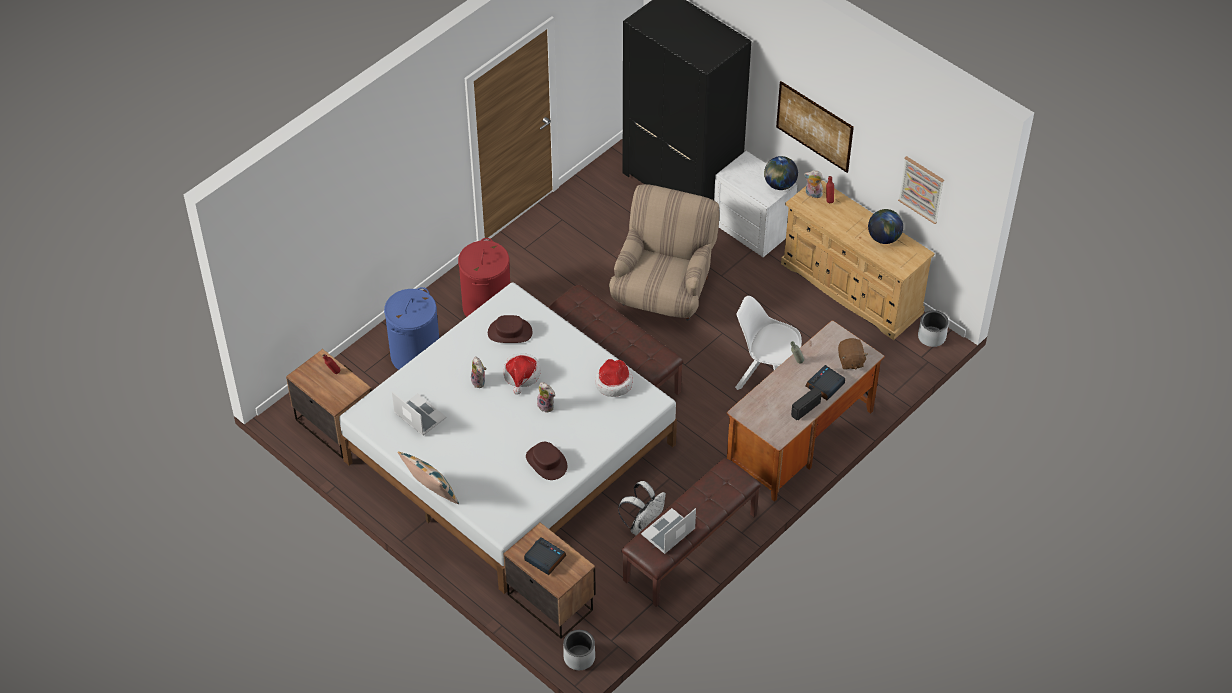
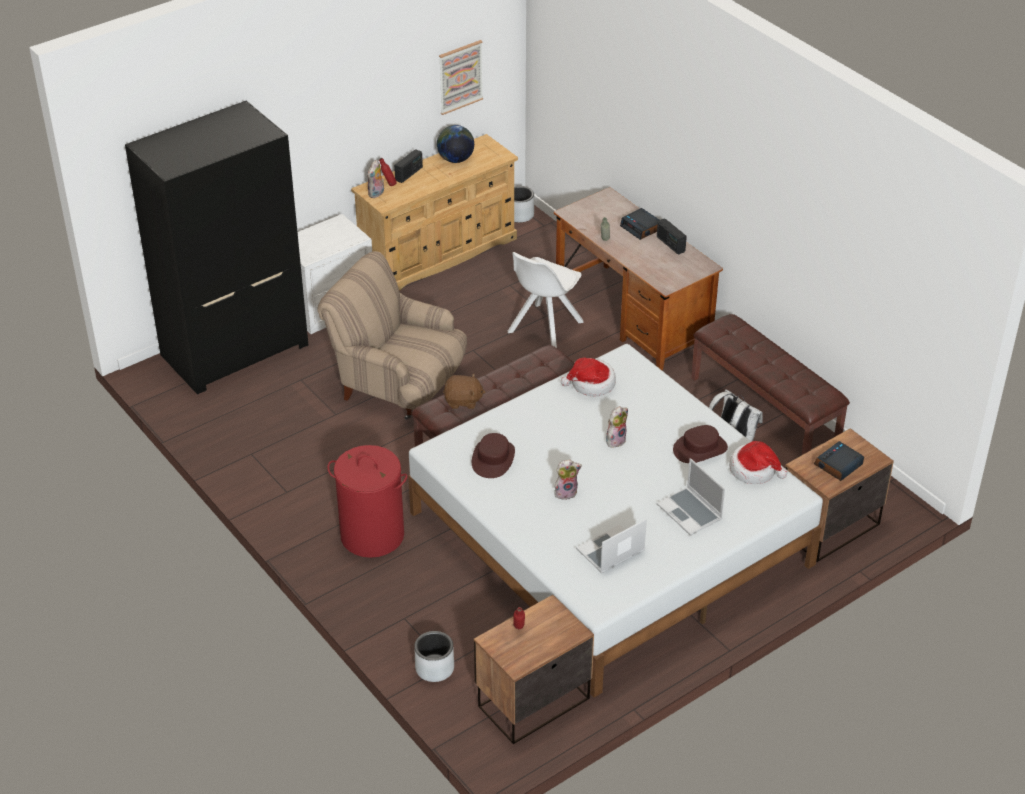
camera: 80 degrees left, 10 degrees down
blue laundry basket [384,287,439,370] -> none
pillow [397,451,459,504] -> none
hat [503,353,541,395] -> hat moved to [729,441,788,484]
grey planter [563,630,595,670] -> grey planter moved to [414,631,454,682]
laptop [641,508,696,554] -> laptop moved to [657,458,725,536]
globe [764,156,798,190] -> none
picture [776,81,854,173] -> none
brown plush toy [838,338,868,370] -> brown plush toy moved to [443,374,485,409]
none -> radio [394,149,423,183]

